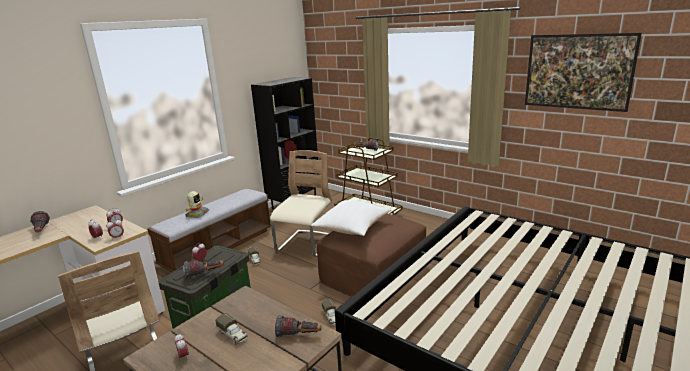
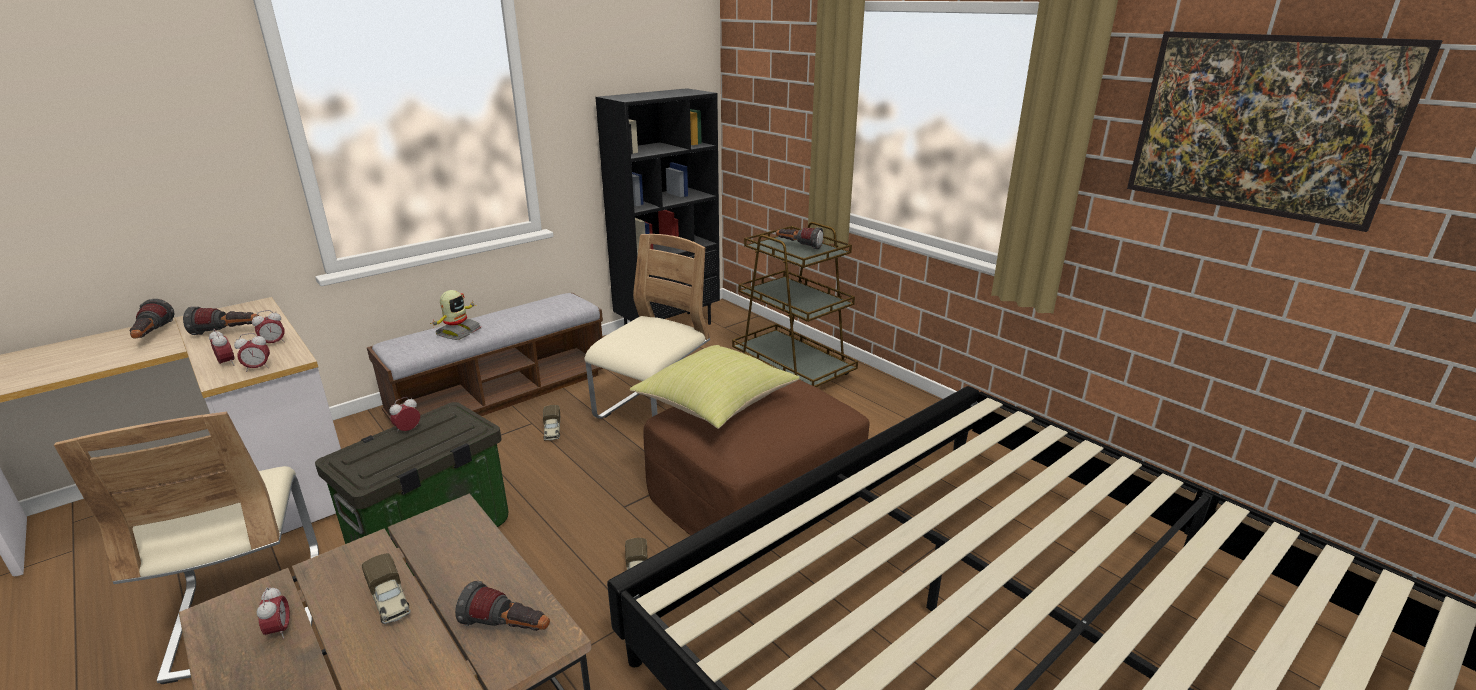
camera: 10 degrees right, 5 degrees up
flashlight [183,260,224,279] -> flashlight moved to [183,307,259,335]
white pillow [311,200,391,236] -> yellow pillow [630,345,799,429]

